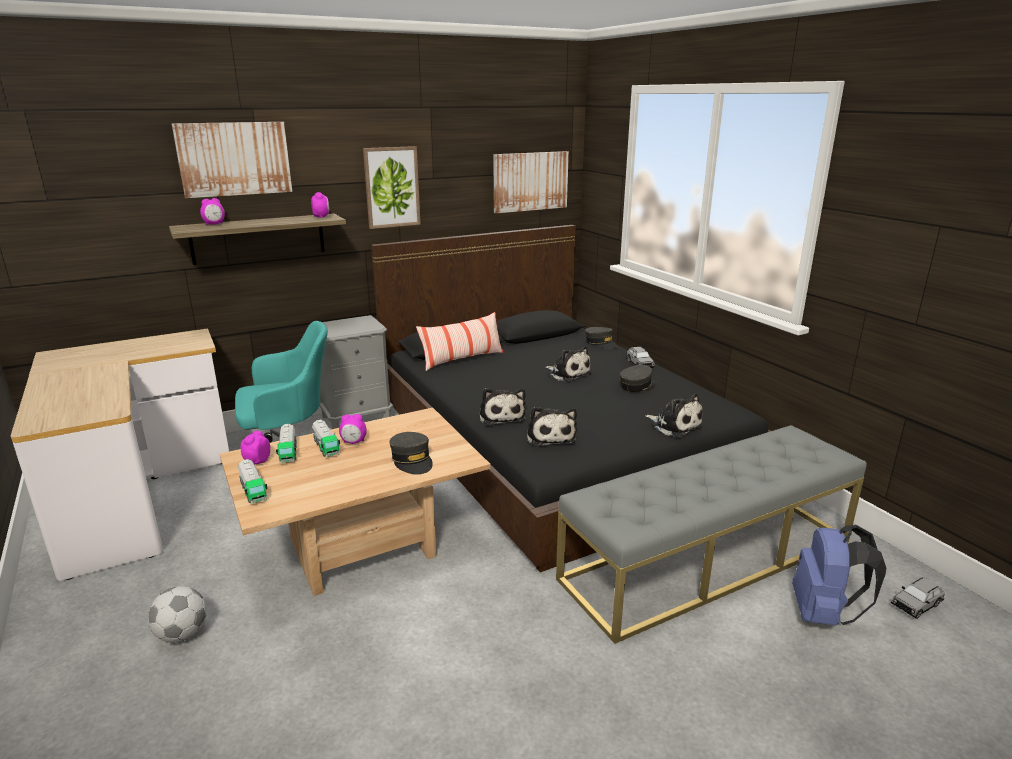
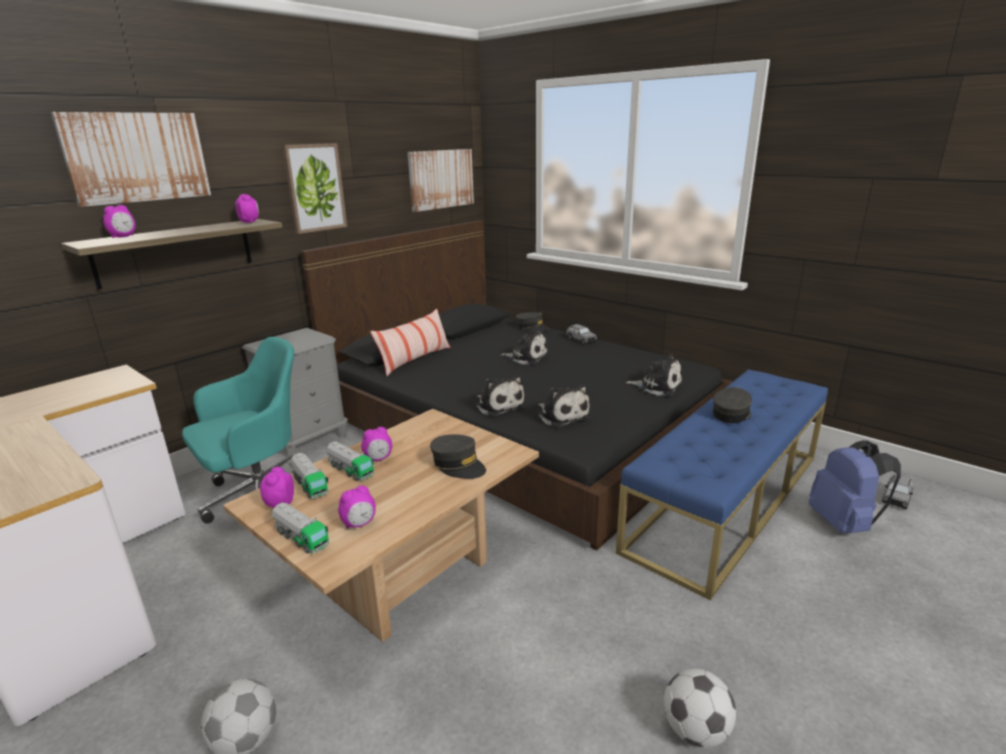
camera: 20 degrees left, 0 degrees up
grey bench [556,425,867,644] -> blue bench [616,369,828,600]
grey cap [620,365,658,392] -> grey cap moved to [712,387,752,423]
none -> alarm clock [338,485,376,528]
none -> football [664,669,736,748]

